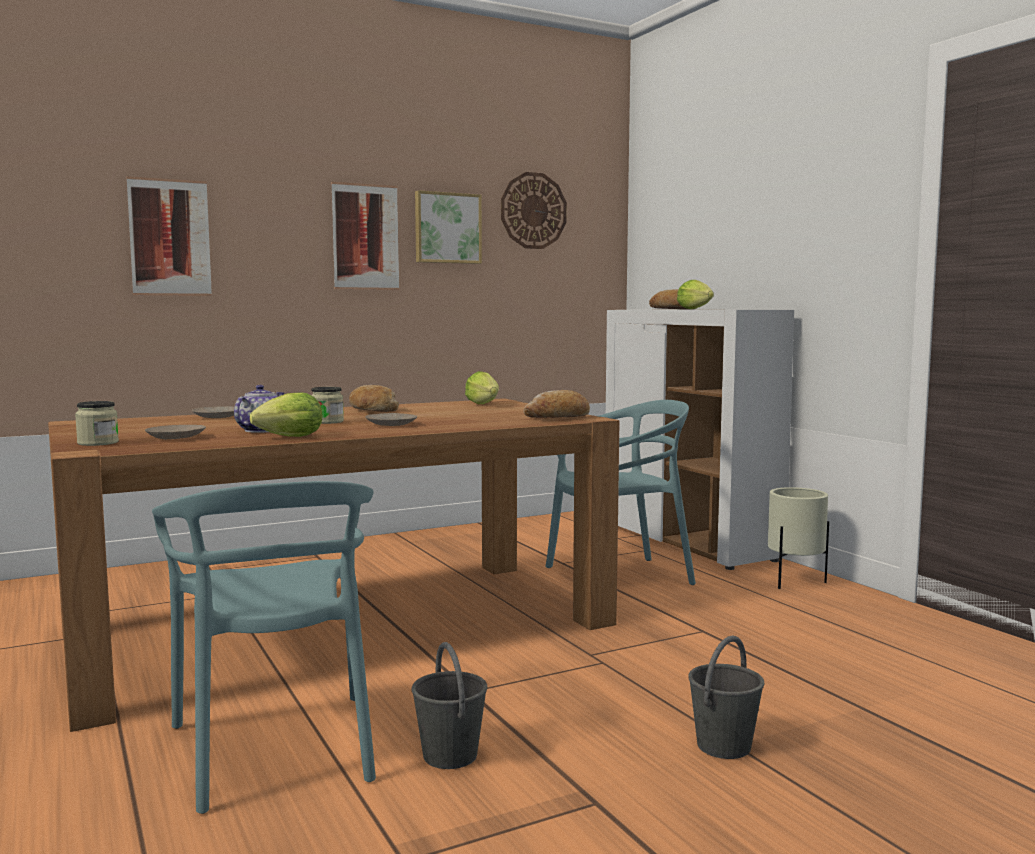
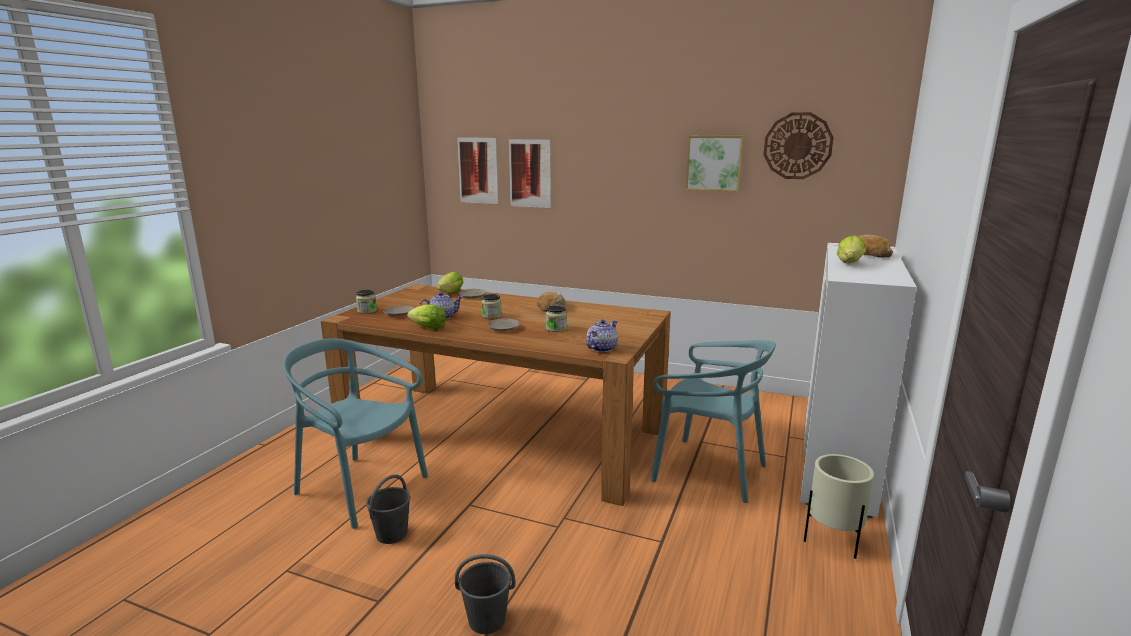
camera: 50 degrees right, 10 degrees up
turquoise chair [152,481,376,814] -> turquoise chair turned 90 degrees clockwise [283,338,428,529]
picture [331,182,399,290] -> picture moved to [457,136,499,205]
lettuce [465,371,499,404] -> lettuce moved to [437,271,463,293]
bread [523,390,590,418] -> teapot [586,319,618,352]
none -> jar [546,305,567,332]

